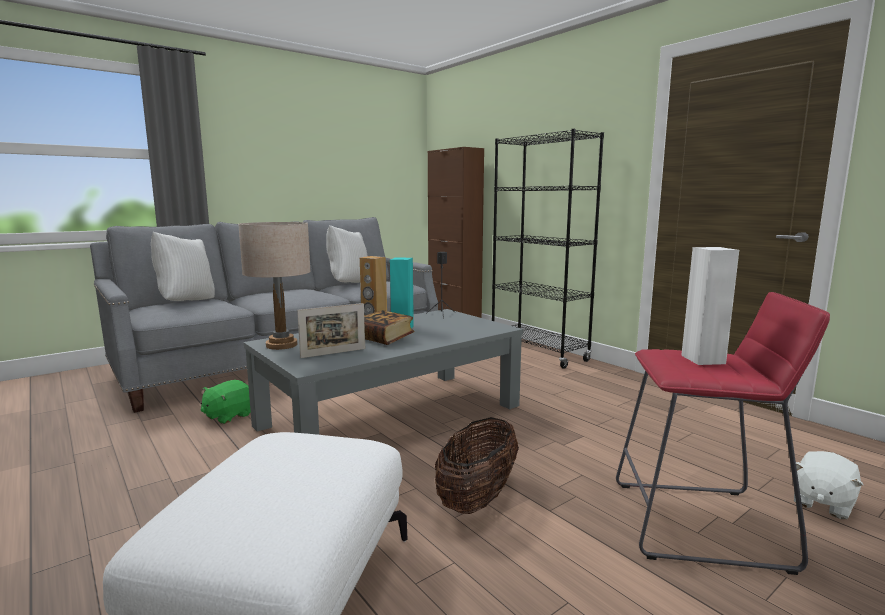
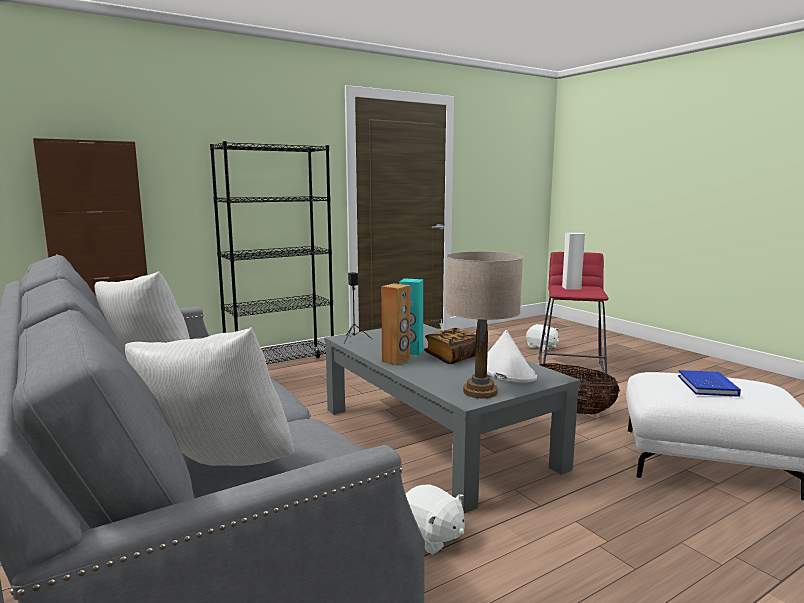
camera: 85 degrees left, 0 degrees up
green plush toy [201,380,251,424] -> white plush toy [406,484,465,555]
picture frame [297,303,365,358] -> white hat [487,330,537,383]
none -> blue book [678,370,741,397]

